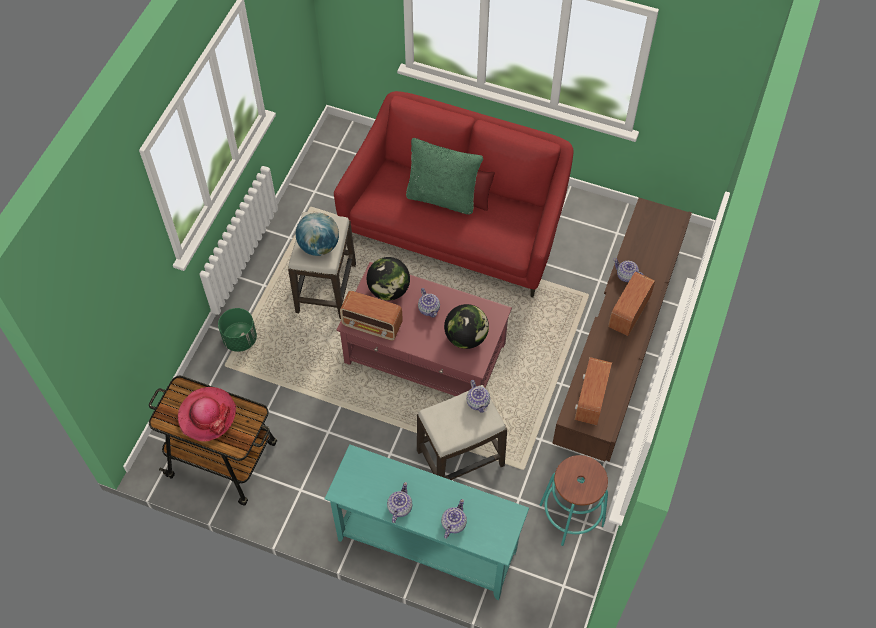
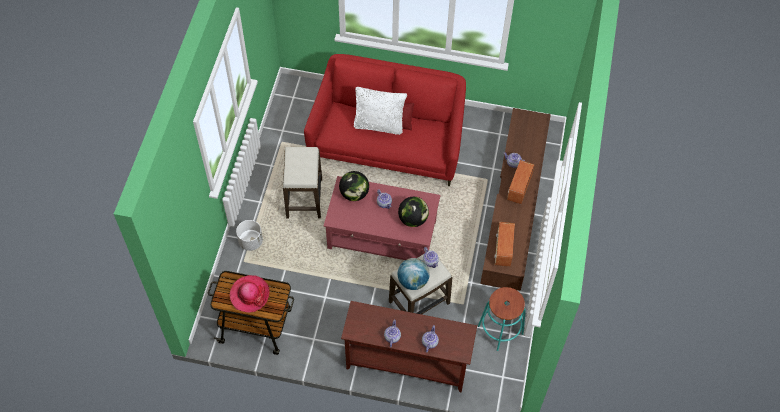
camera: 10 degrees left, 0 degrees up
green planter [218,308,257,352] -> white planter [236,220,263,251]
globe [296,212,339,256] -> globe moved to [397,258,430,290]
turquoise console table [325,444,529,600] -> brown console table [341,301,477,392]
radio [340,291,403,341] -> none
green pillow [406,138,483,215] -> white pillow [354,87,407,135]

